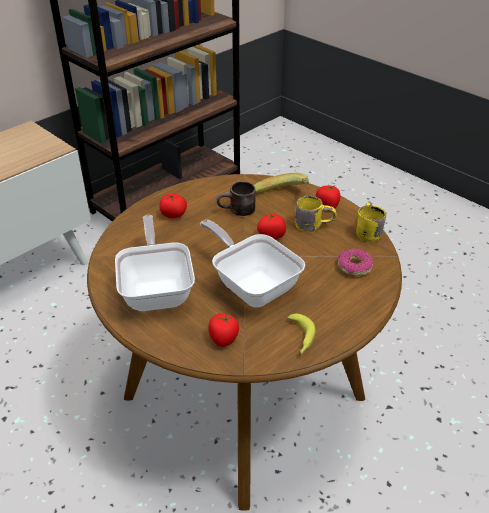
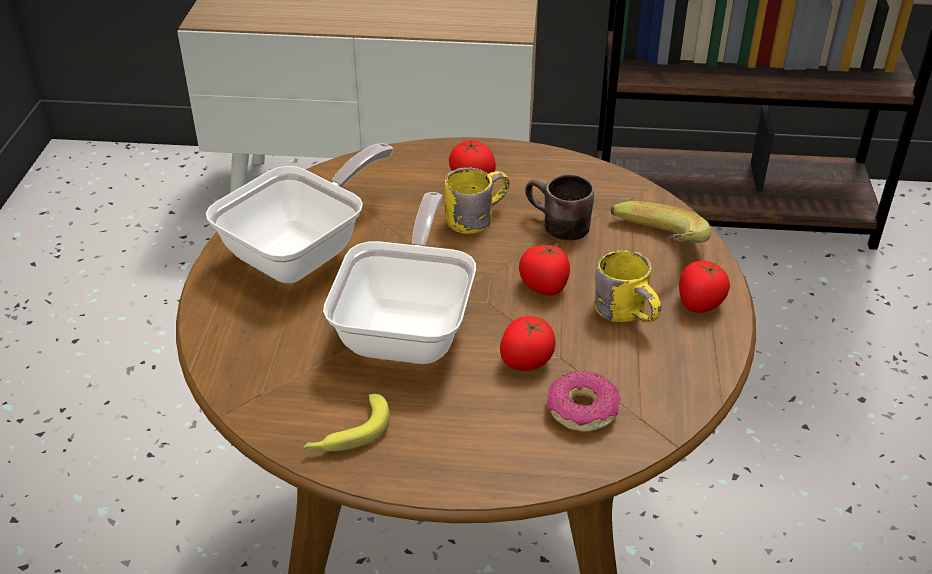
camera: 50 degrees right, 0 degrees up
tomato [208,313,239,347] -> tomato moved to [500,316,556,371]
yellow mug [356,202,386,242] -> yellow mug moved to [445,167,510,234]

